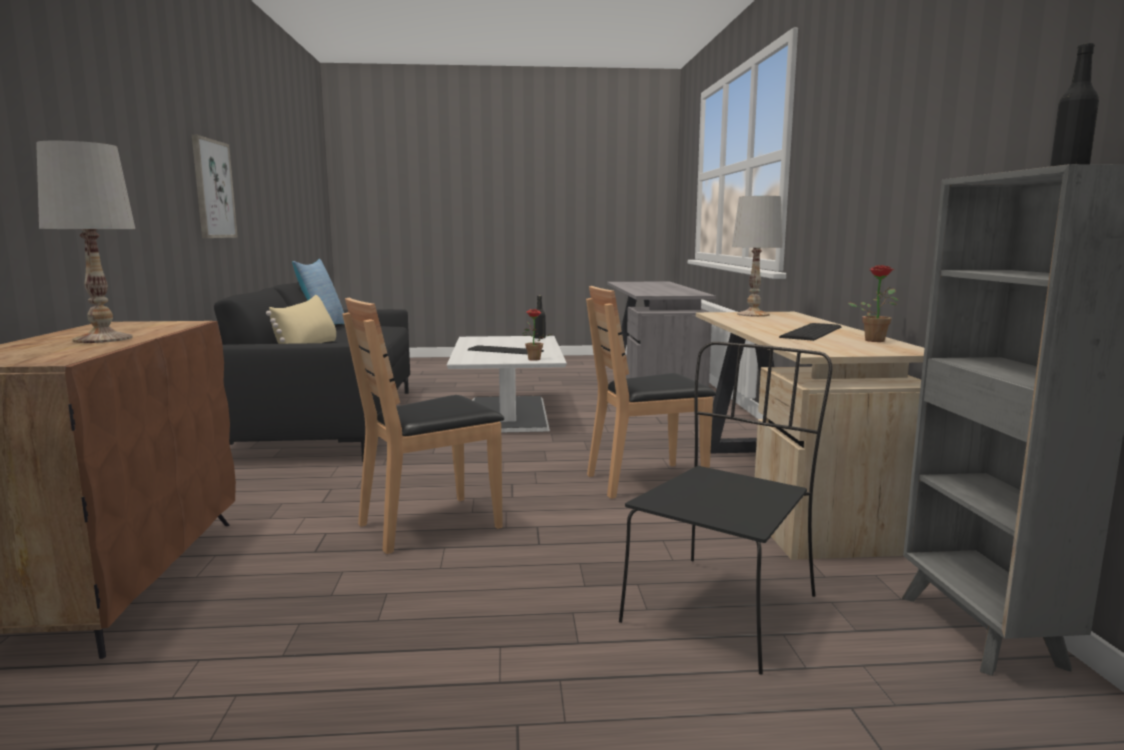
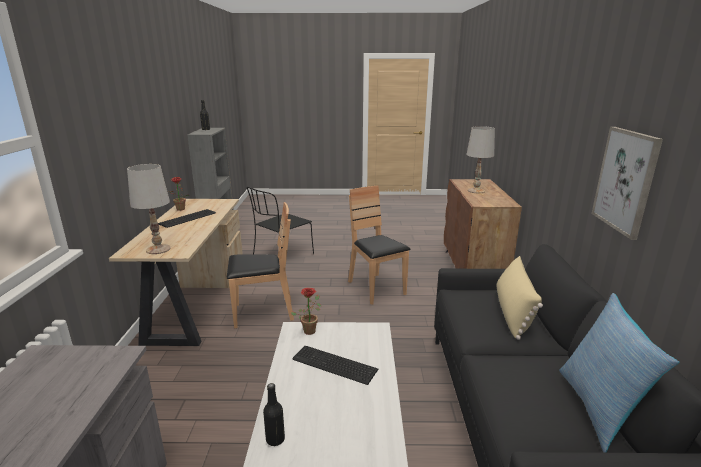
camera: 175 degrees left, 10 degrees up
brown chair [342,298,504,554] -> brown chair turned 90 degrees counterclockwise [348,185,411,305]

